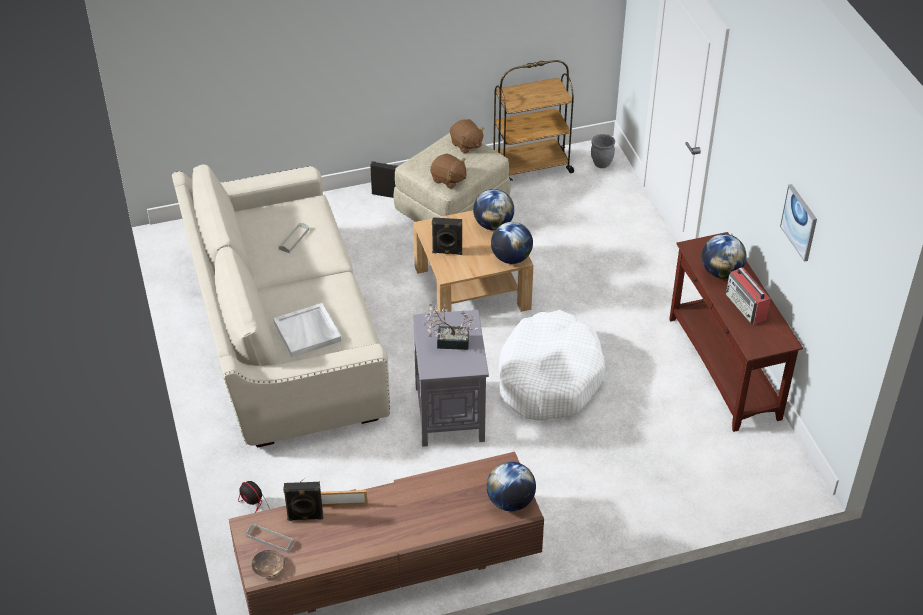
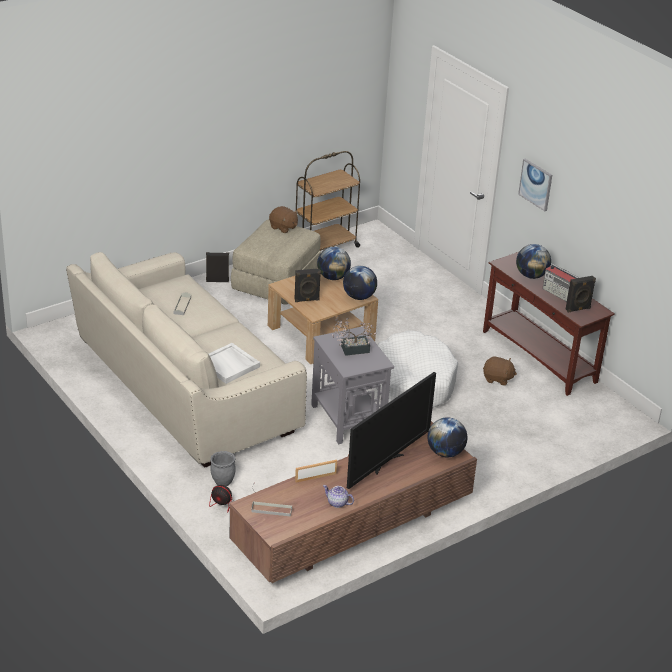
camera: 20 degrees left, 10 degrees down
brown bowl [252,550,285,577] -> none
black speaker [283,482,323,521] -> black speaker moved to [566,276,596,313]
brown plush toy [430,153,466,189] -> brown plush toy moved to [483,356,517,386]
grey planter [591,134,615,168] -> grey planter moved to [210,451,236,486]
picture [780,184,817,262] -> picture moved to [518,159,552,211]
none -> teapot [323,485,354,508]
none -> television [347,372,436,489]

